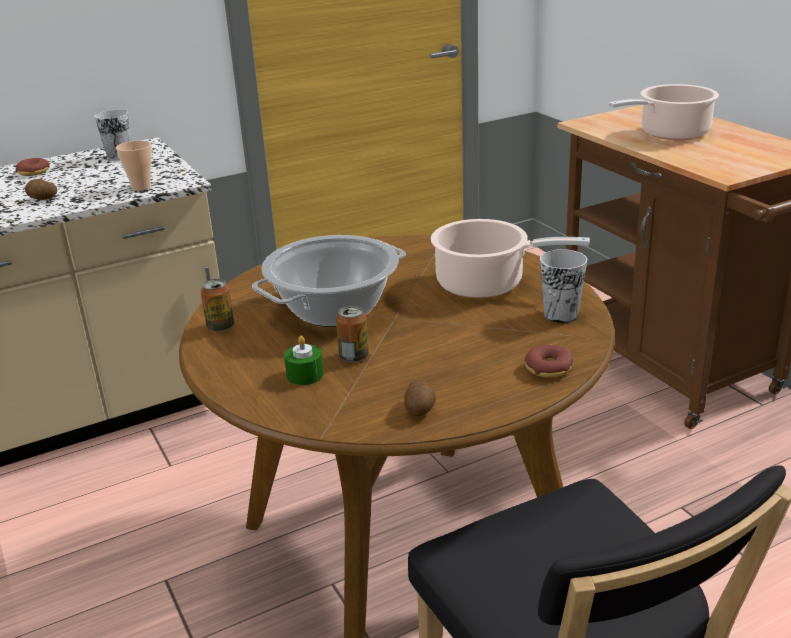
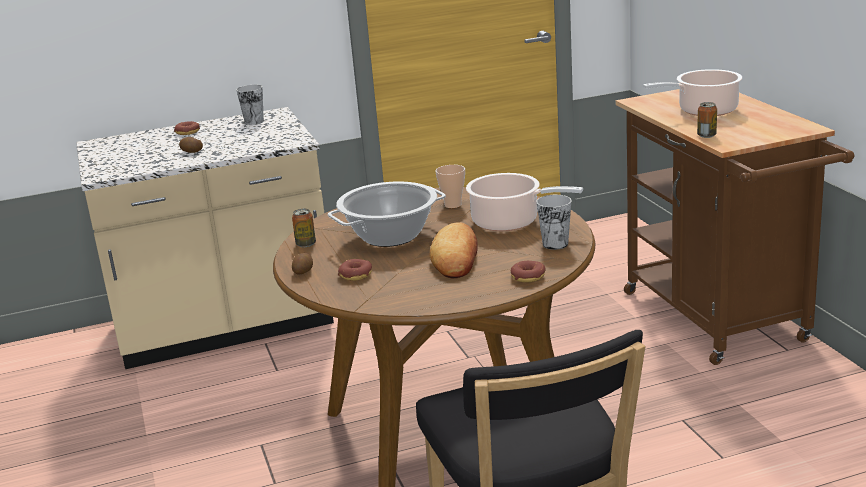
camera: 10 degrees right, 5 degrees down
cup [116,140,152,190] -> cup moved to [435,165,465,208]
green candle [284,336,324,385] -> donut [338,259,372,281]
can [336,305,369,362] -> can moved to [697,102,717,138]
potato [404,380,436,416] -> potato moved to [292,253,313,274]
none -> bread [430,222,478,278]

